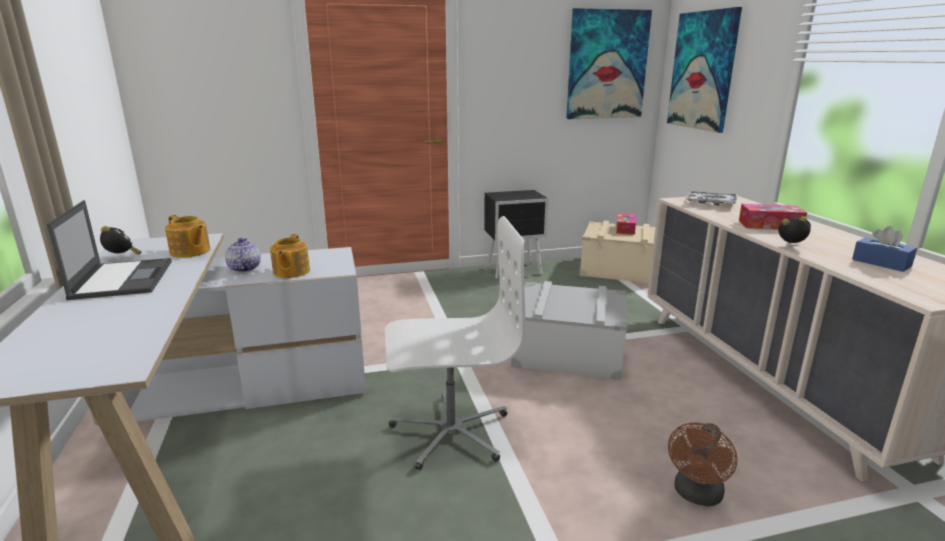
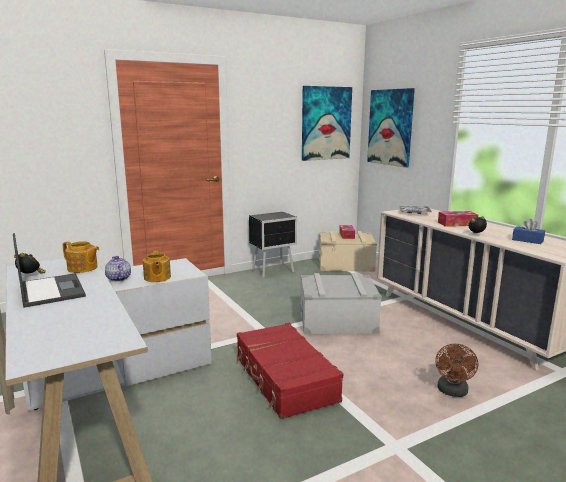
camera: 15 degrees left, 5 degrees down
white office chair [385,216,525,470] -> red suitcase [236,323,343,419]

